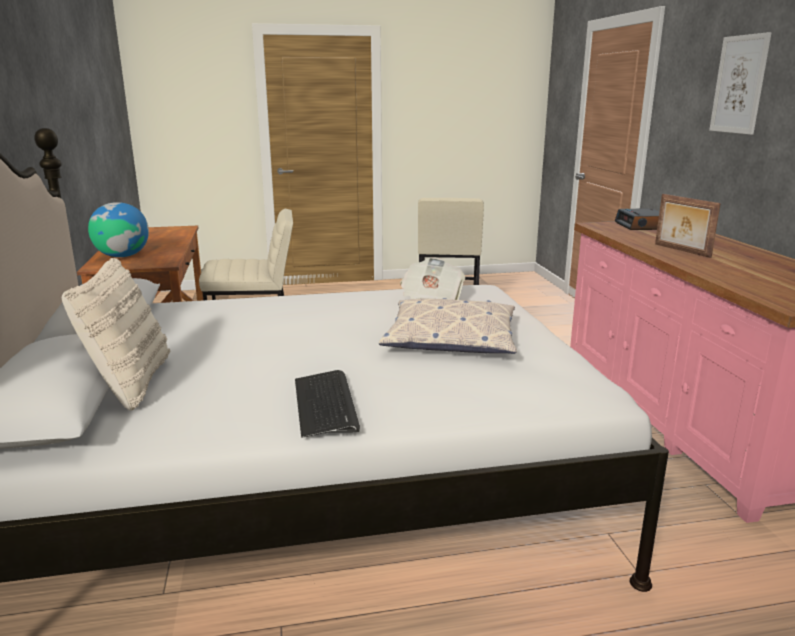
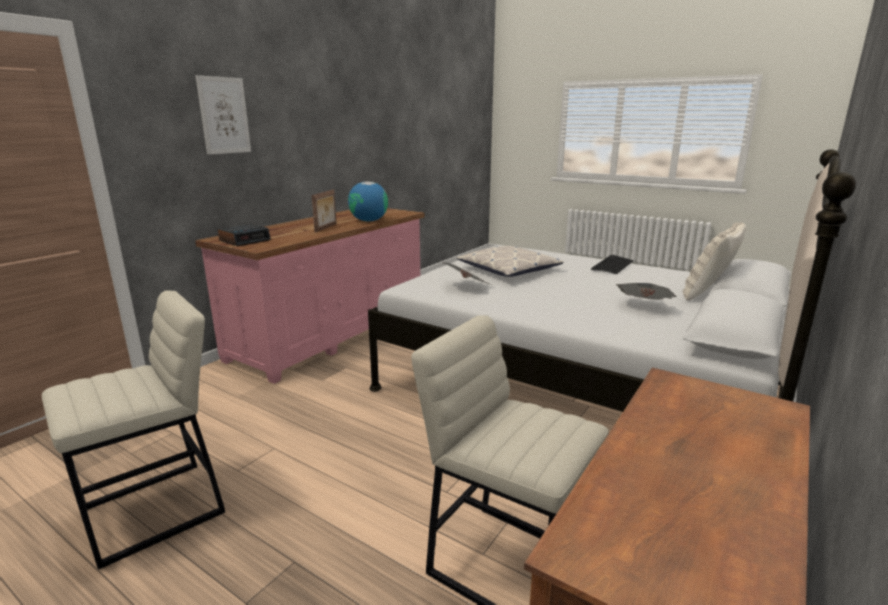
camera: 135 degrees left, 0 degrees up
globe [88,202,149,257] -> globe moved to [348,182,388,221]
none -> newspaper [616,283,677,300]

